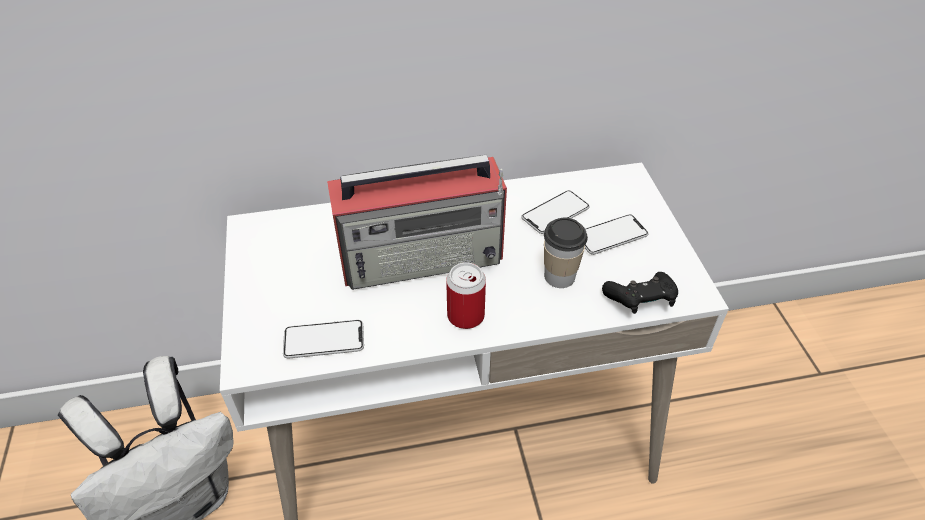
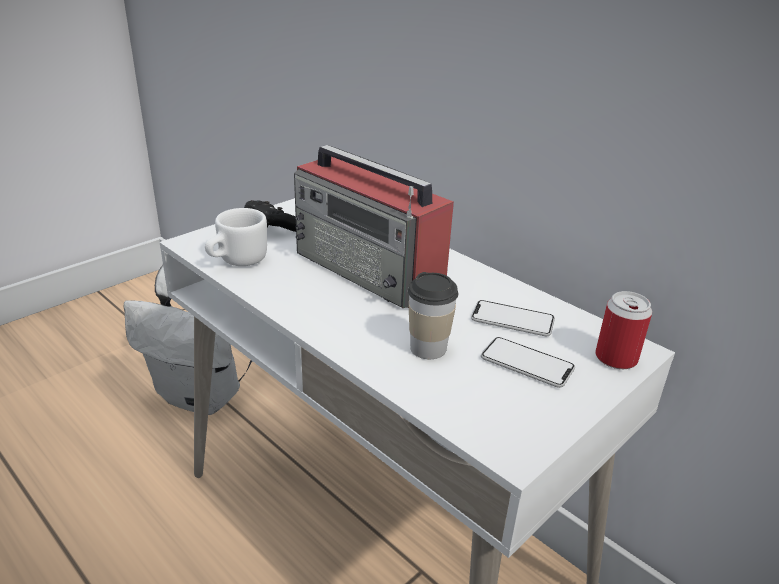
camera: 55 degrees right, 15 degrees down
phone [283,320,364,358] -> white mug [205,208,267,266]
can [446,262,486,329] -> can moved to [595,291,652,369]
black game controller [602,272,678,314] -> black game controller moved to [244,200,296,232]

